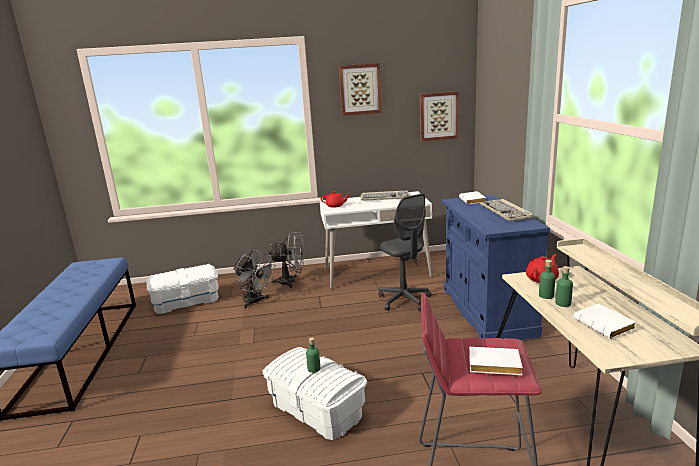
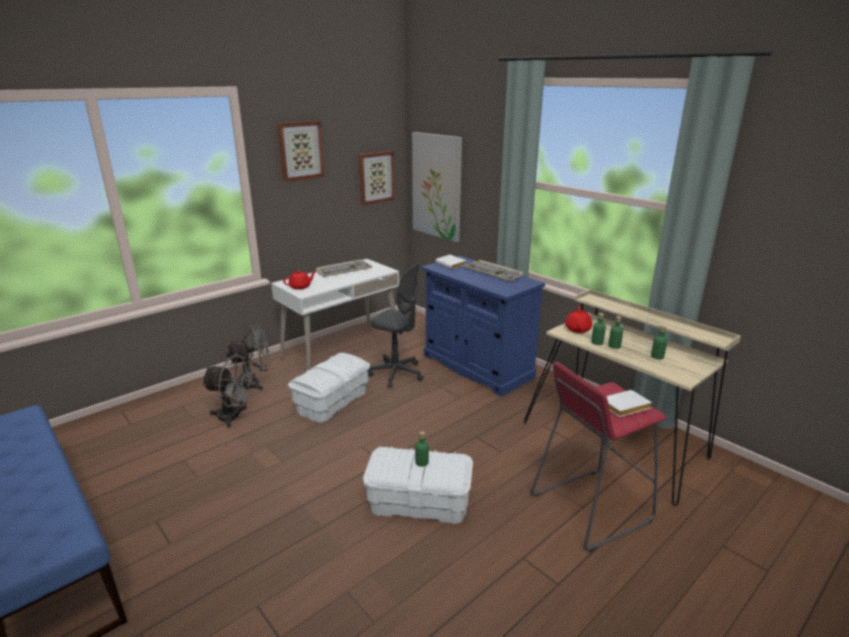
camera: 35 degrees left, 5 degrees up
white storage box [146,264,219,314] -> white storage box moved to [288,353,370,423]
white book [573,303,637,339] -> green bottle [651,326,667,360]
none -> picture [412,132,462,242]

